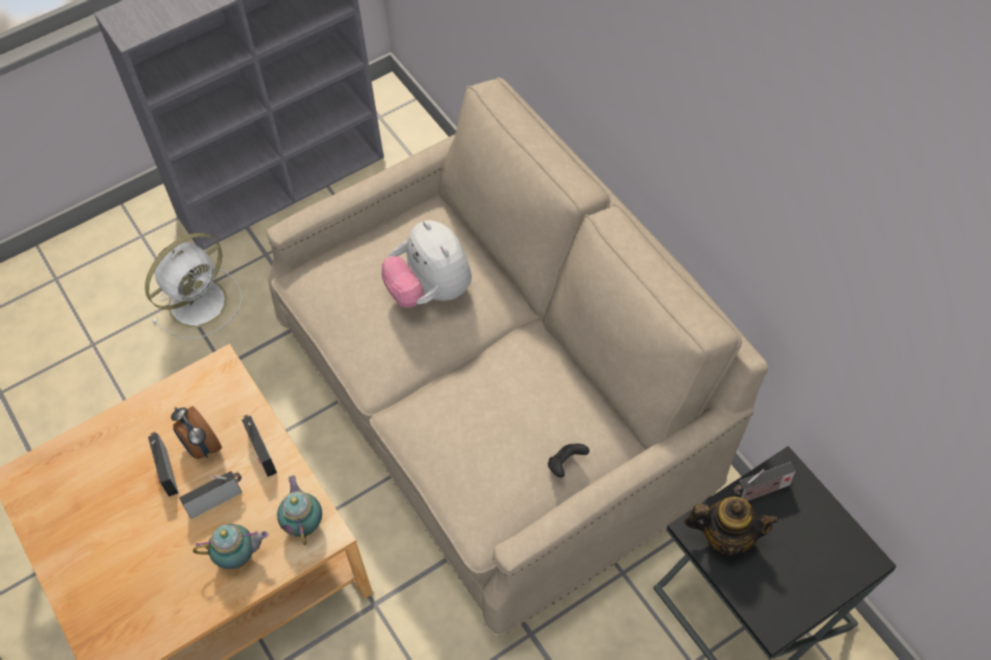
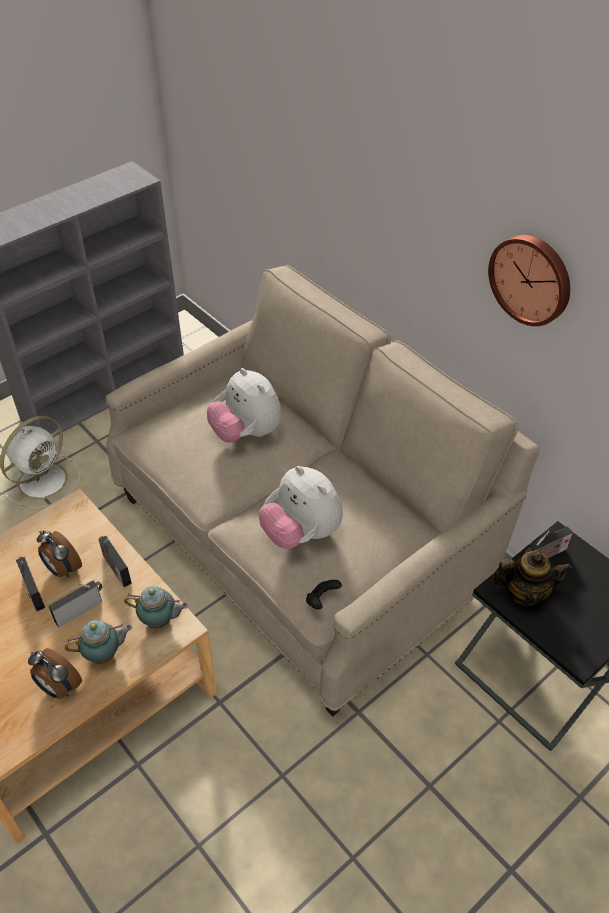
camera: 10 degrees left, 10 degrees down
teapot [277,475,322,545] -> teapot turned 120 degrees clockwise [124,586,188,629]
black game controller [548,444,589,478] -> black game controller moved to [306,580,342,609]
none -> alarm clock [28,648,82,699]
none -> plush toy [259,466,343,549]
none -> wall clock [488,235,570,326]

